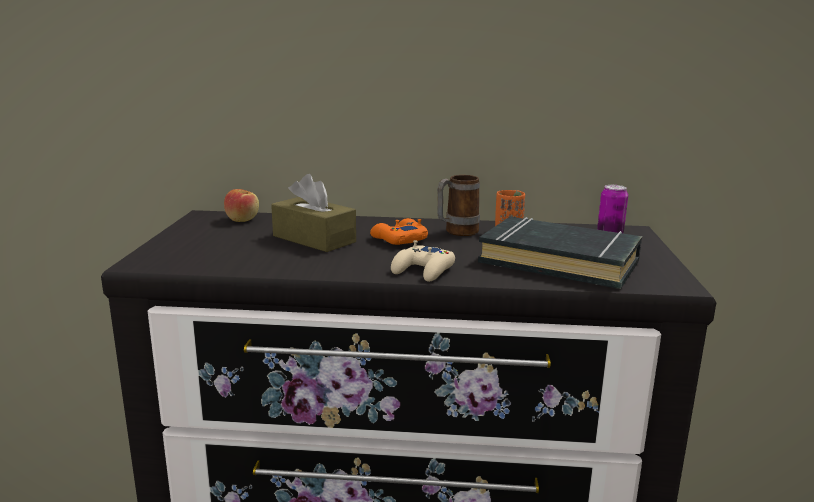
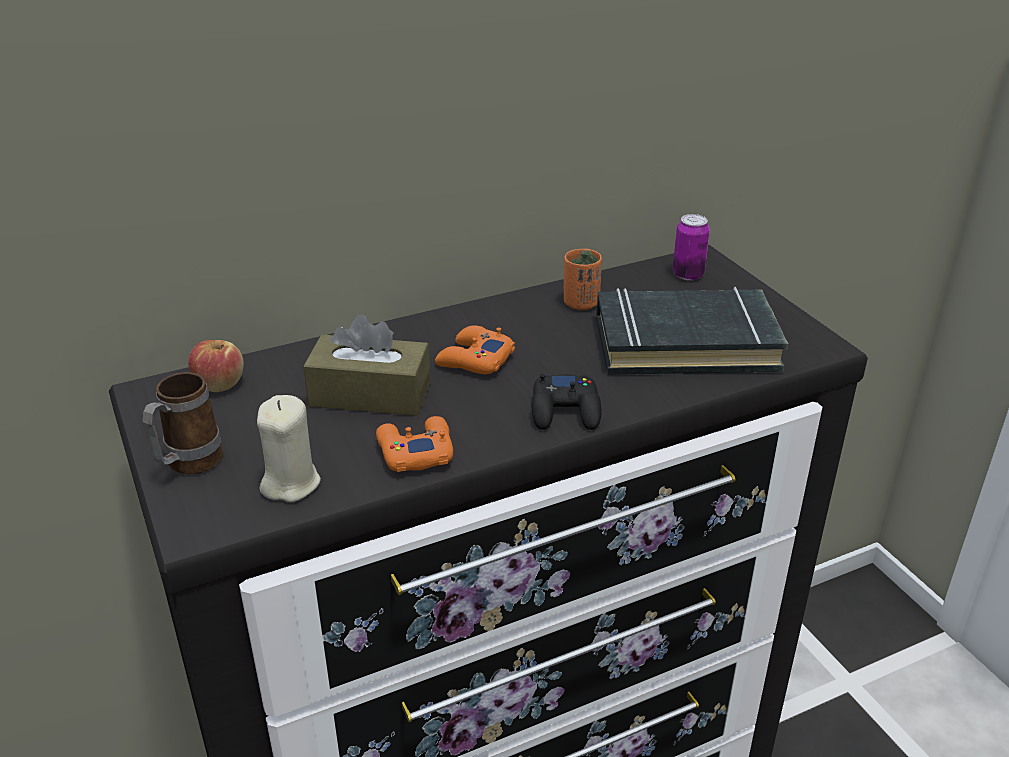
camera: 30 degrees left, 15 degrees up
beige game controller [391,240,455,282] -> black game controller [532,374,601,430]
mug [437,175,480,236] -> mug moved to [143,372,223,474]
none -> beige candle [257,395,321,502]
none -> orange game controller [376,416,453,472]

